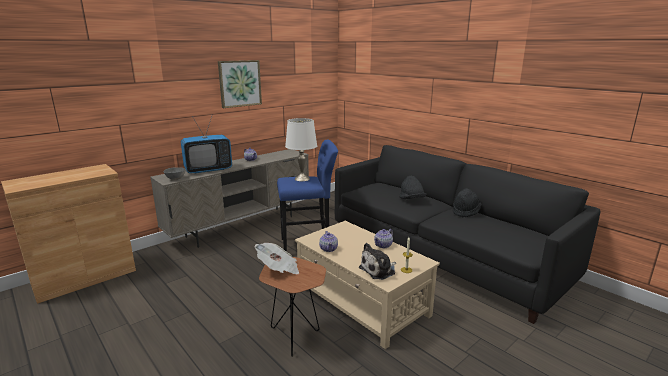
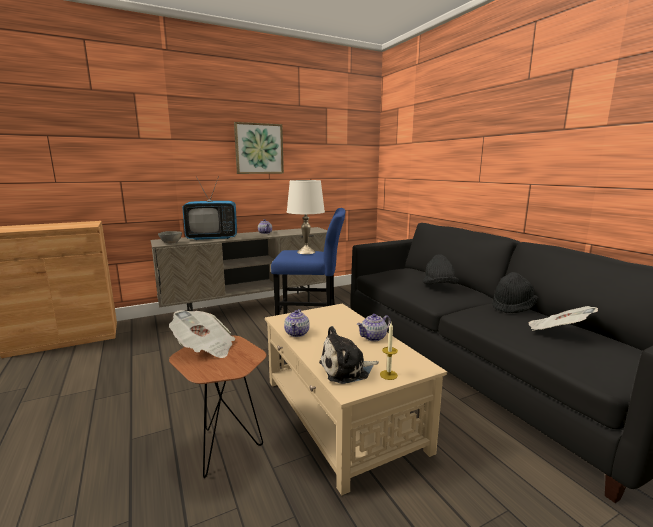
camera: 15 degrees right, 5 degrees down
none -> newspaper [528,306,598,331]

